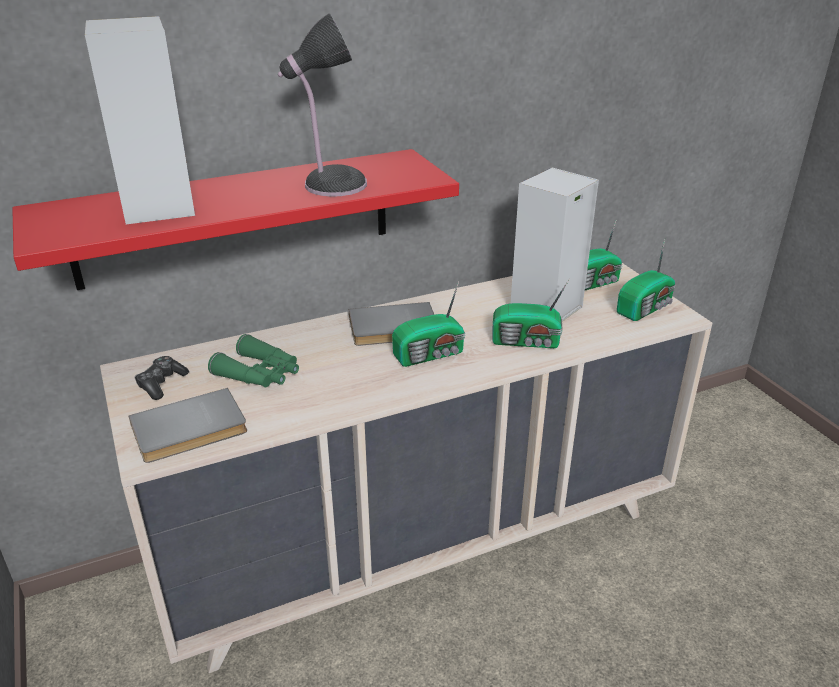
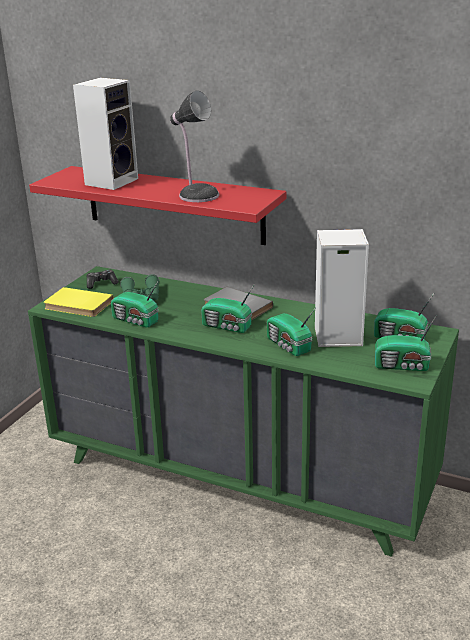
camera: 50 degrees right, 5 degrees down
beige dresser [100,263,712,673] -> green dresser [28,266,459,557]
grey book [129,388,247,463] -> yellow book [44,287,114,317]
none -> radio [111,280,159,328]

